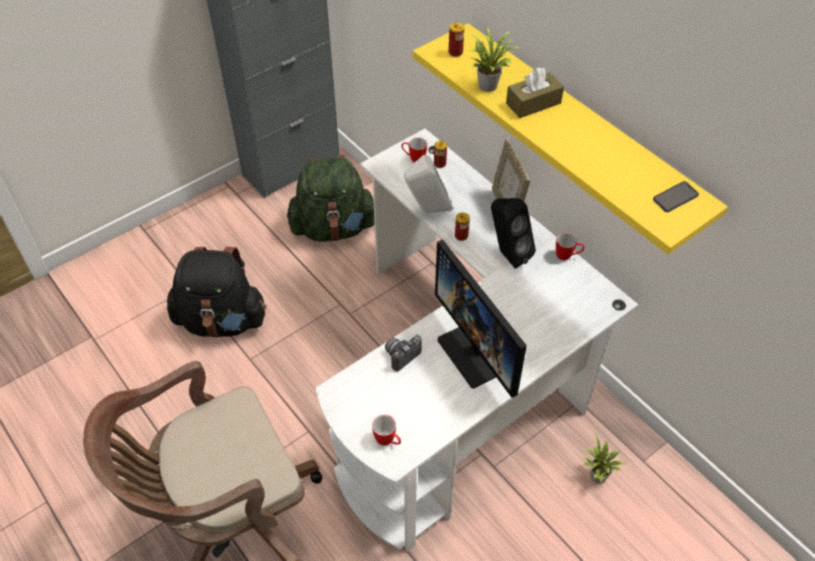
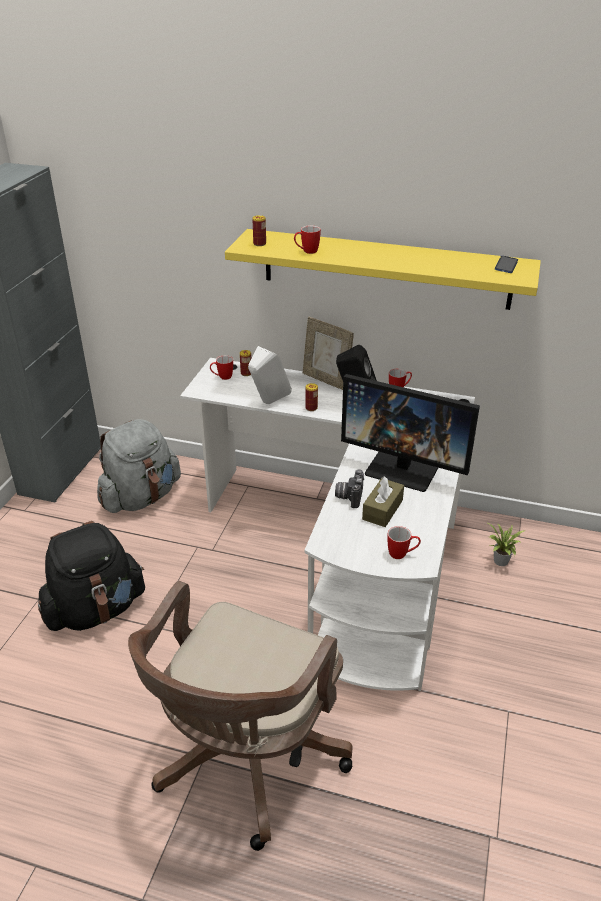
camera: 35 degrees left, 15 degrees down
green backpack [287,155,375,242] -> grey backpack [97,419,181,513]
potted plant [470,27,521,92] -> mug [294,226,321,254]
brown tissue box [506,67,564,118] -> brown tissue box moved to [362,476,404,527]

